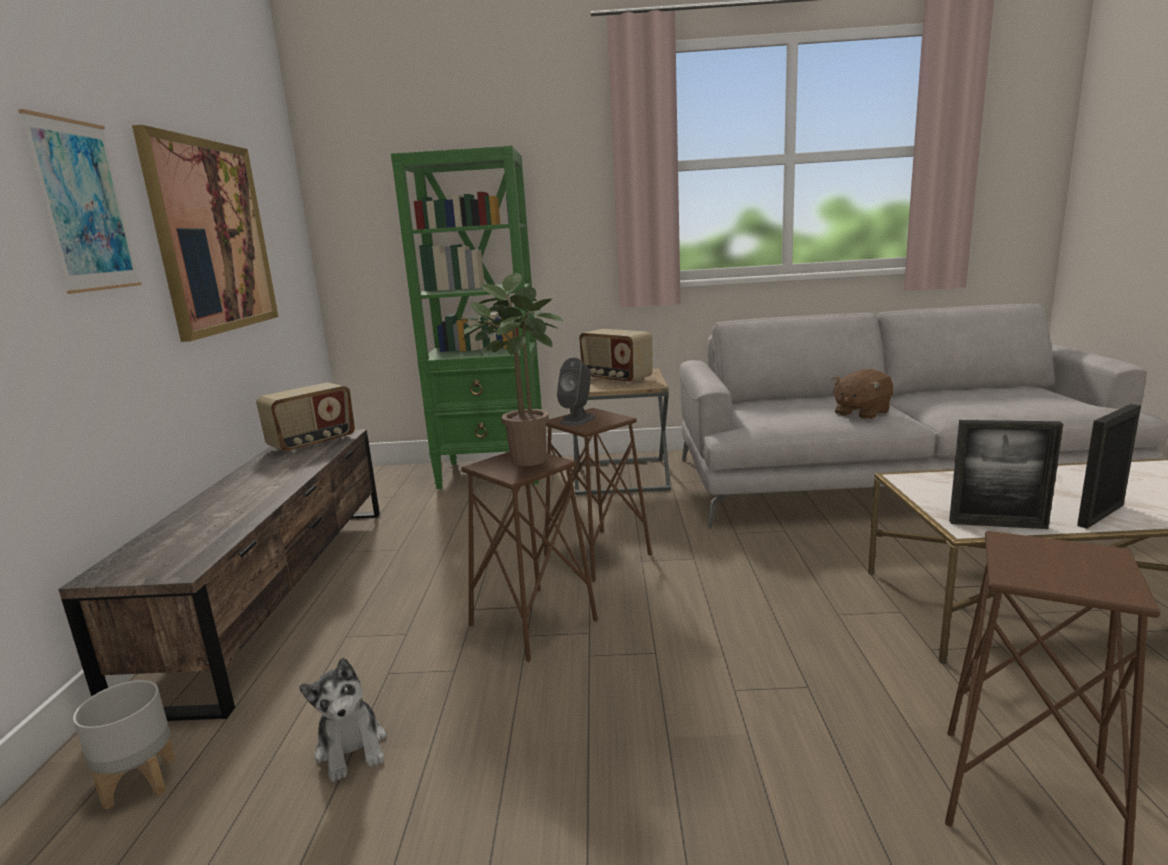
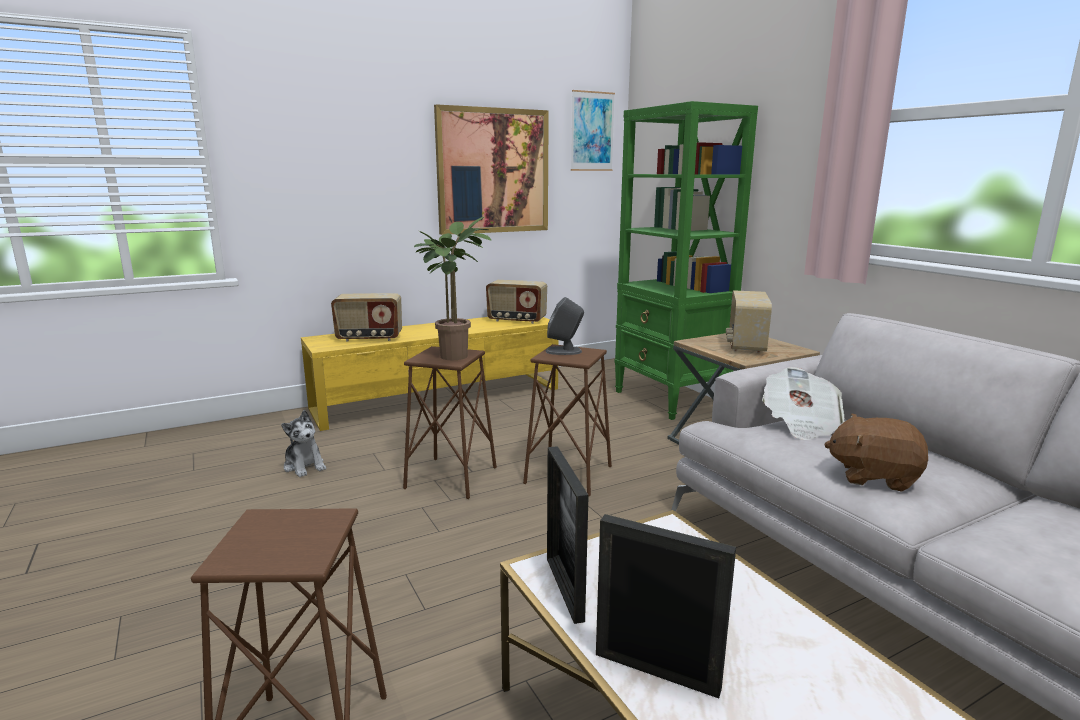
camera: 60 degrees right, 0 degrees up
picture [18,109,142,294] -> picture moved to [571,90,615,171]
brown tv stand [58,429,380,721] -> yellow tv stand [301,317,559,431]
grey planter [73,680,175,810] -> none
plush toy [299,658,386,782] -> plush toy turned 75 degrees counterclockwise [281,410,326,477]
none -> radio [331,293,402,342]
none -> newspaper [762,367,844,440]

